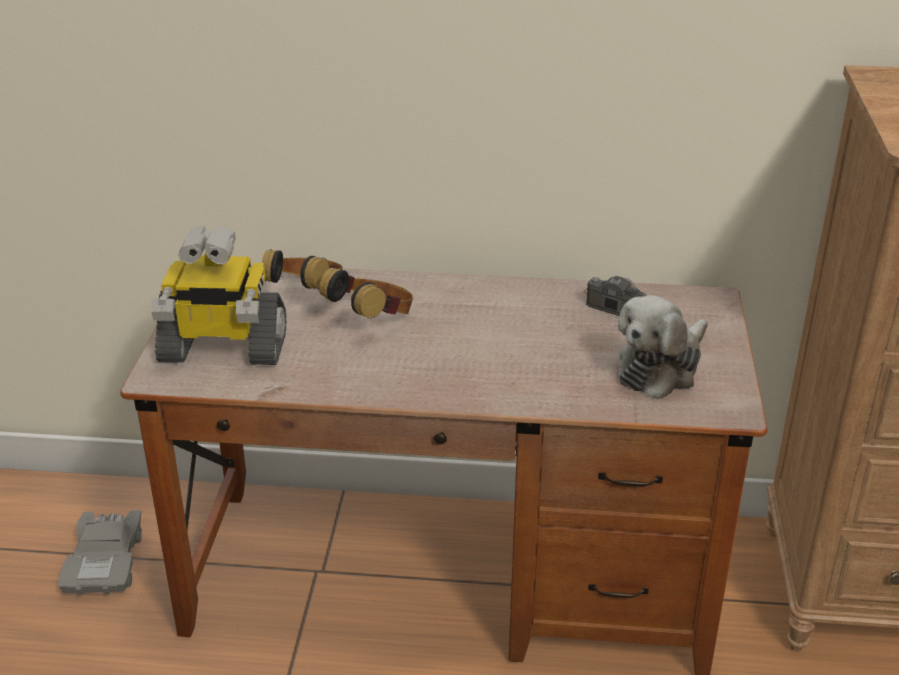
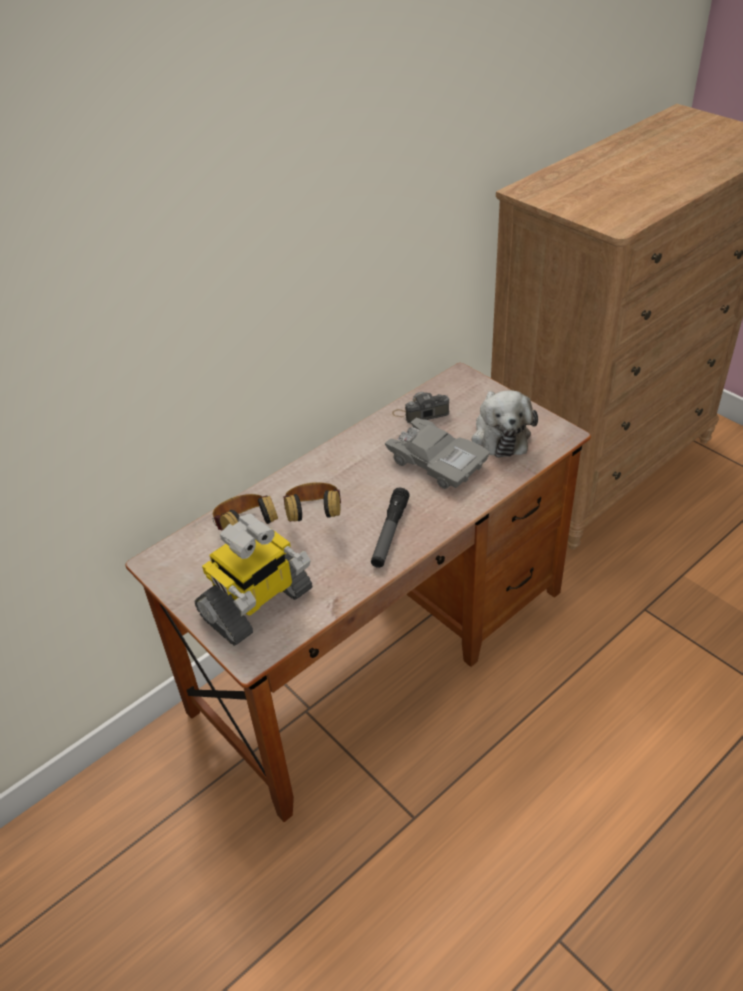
camera: 45 degrees left, 10 degrees up
grey toy car [58,510,142,595] -> grey toy car moved to [385,418,490,489]
none -> flashlight [371,488,410,568]

